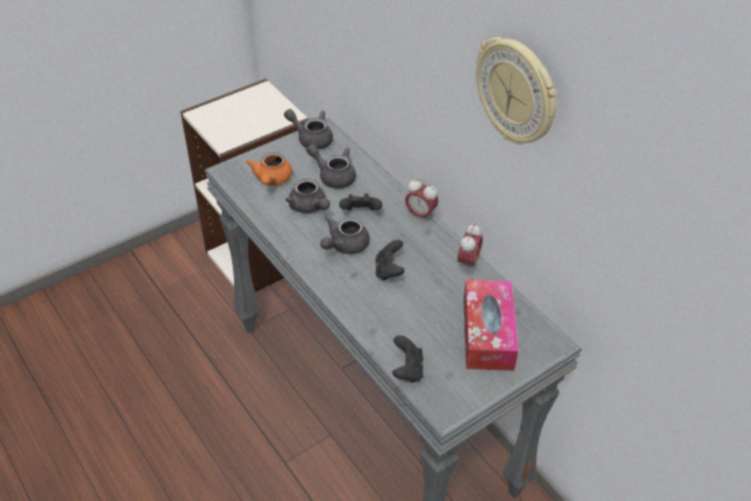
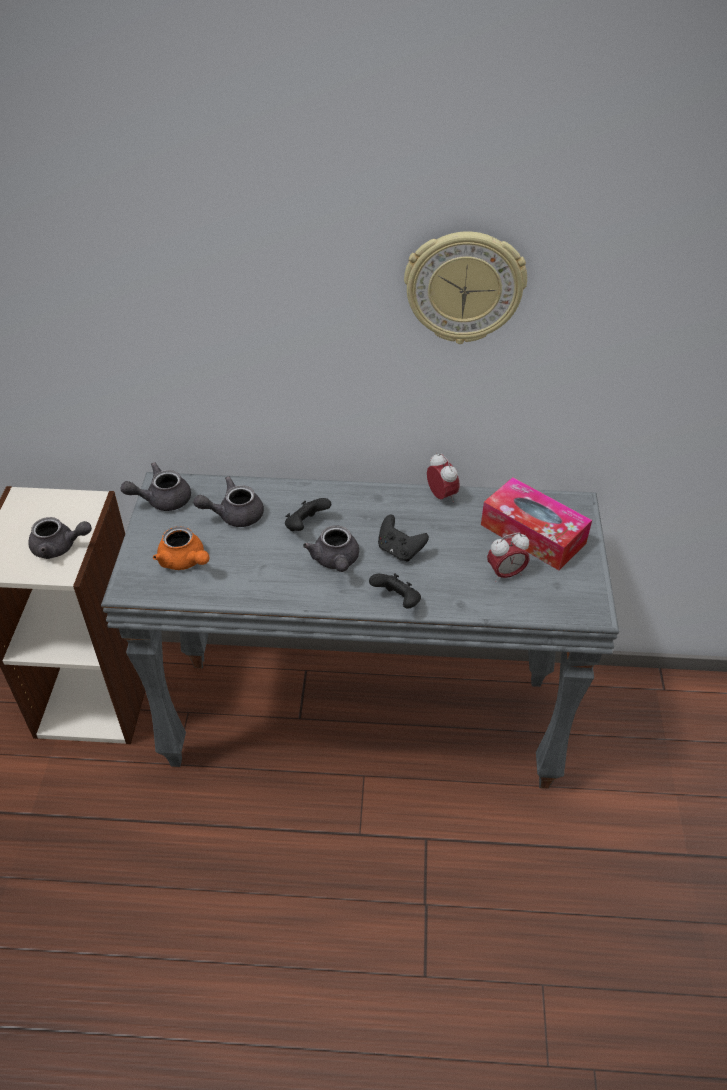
camera: 50 degrees left, 0 degrees up
grey teapot [286,178,330,213] -> grey teapot moved to [28,517,92,559]
black game controller [392,335,423,382] -> black game controller moved to [369,573,421,609]
alarm clock [405,178,439,222] -> alarm clock moved to [487,533,530,582]

